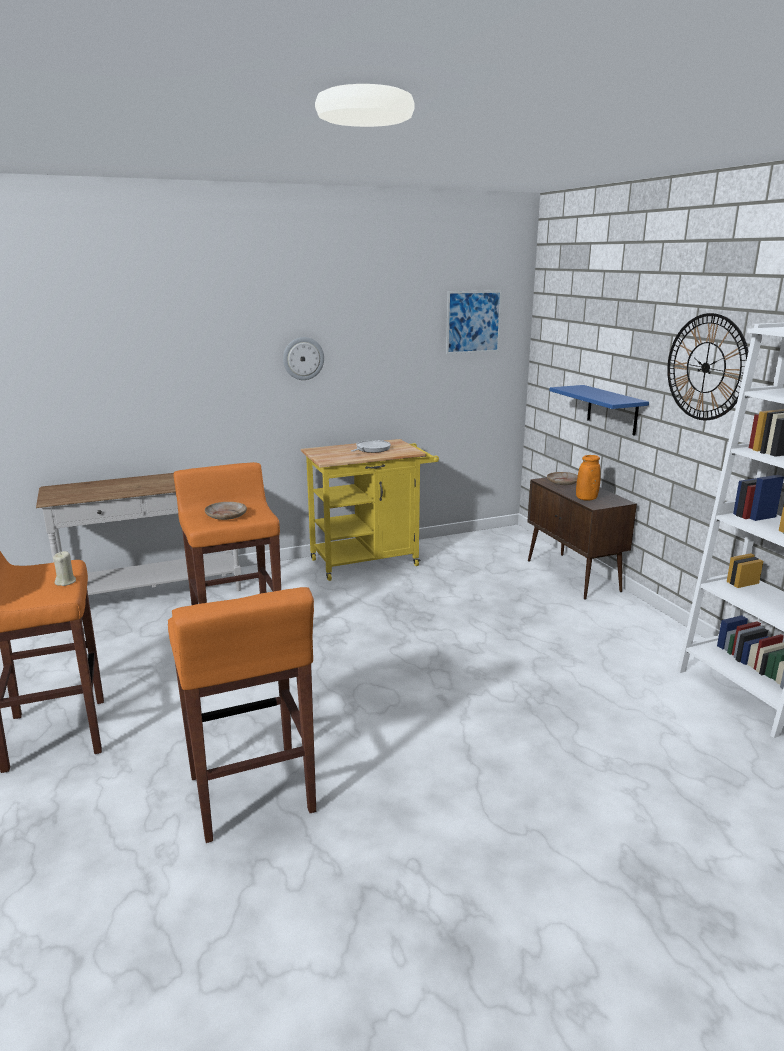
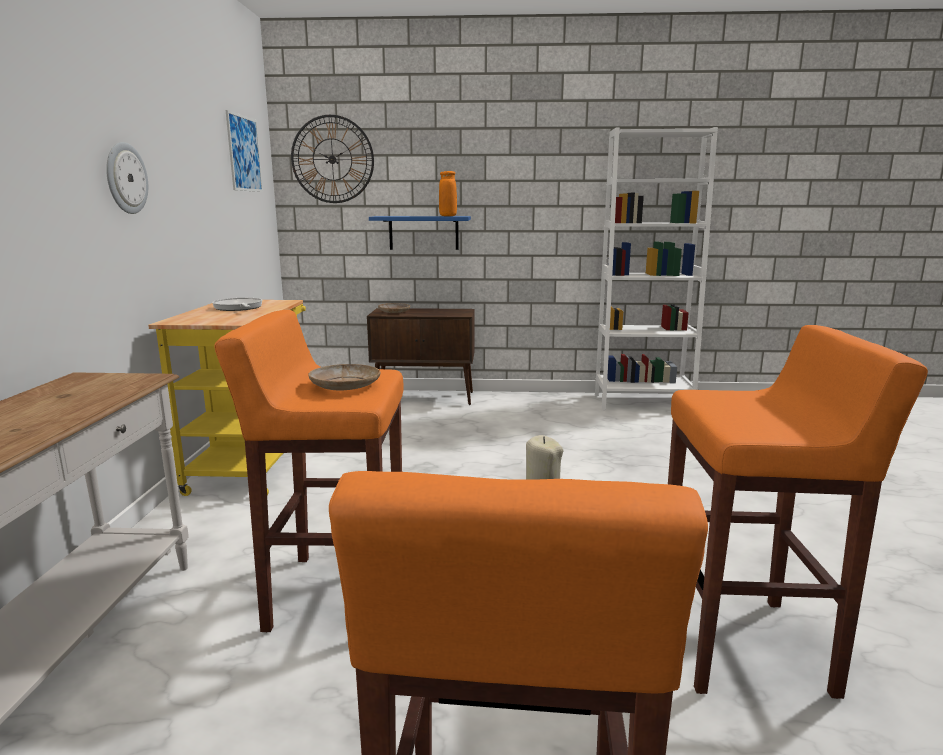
camera: 65 degrees left, 5 degrees down
orange vase [576,455,601,501] -> orange vase moved to [439,171,457,216]
wall clock [667,313,748,420] -> wall clock moved to [291,115,374,203]

